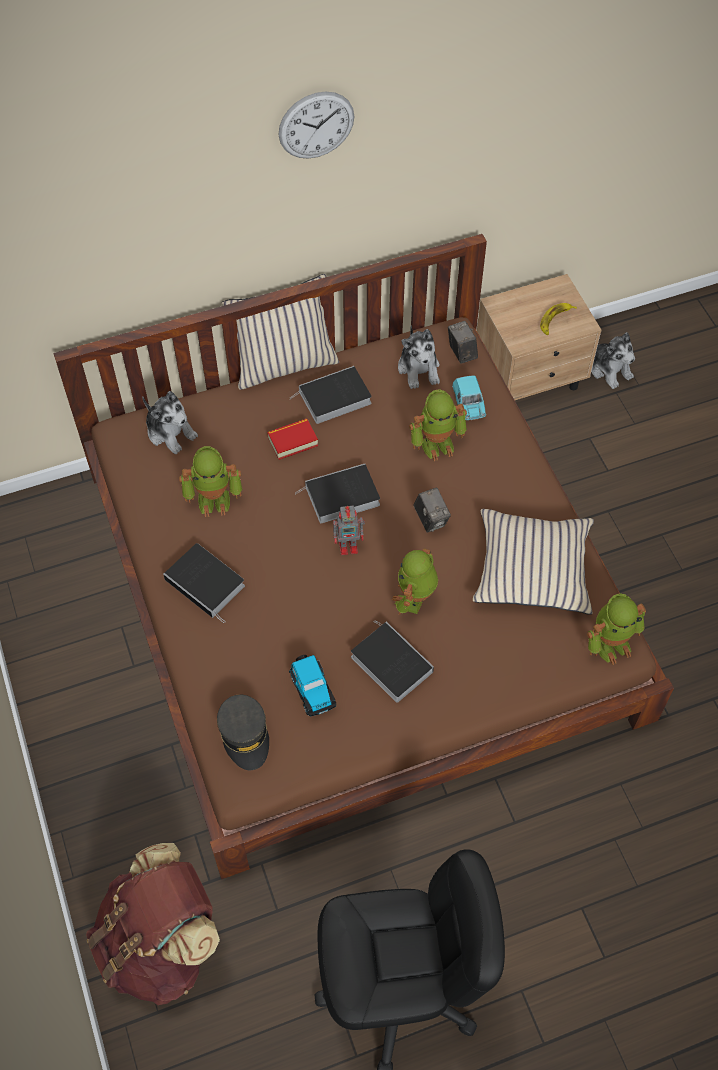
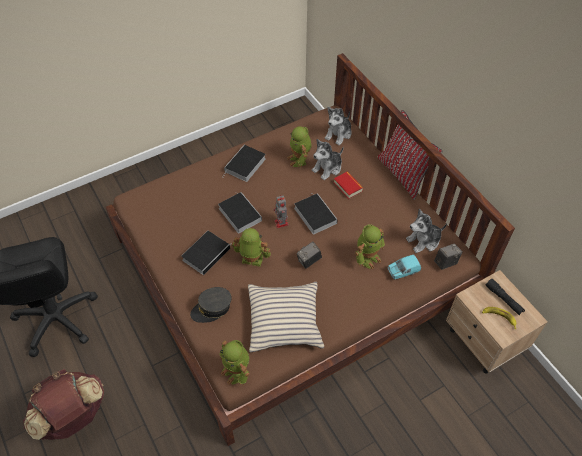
camera: 80 degrees right, 5 degrees down
brown backpack [86,843,220,1005] -> brown backpack moved to [23,369,104,440]
grey cap [217,695,269,770] -> grey cap moved to [190,287,232,323]
beige pillow [222,274,339,390] -> red pillow [378,110,443,200]
wall clock [279,91,354,159] -> none
toy car [289,655,336,716] -> none
book [290,366,372,424] -> book moved to [218,192,262,233]
toy robot [409,389,467,461] -> toy robot turned 105 degrees counterclockwise [355,224,385,269]
plush toy [591,332,635,389] -> plush toy moved to [312,139,344,180]
none -> black flashlight [486,279,525,316]

